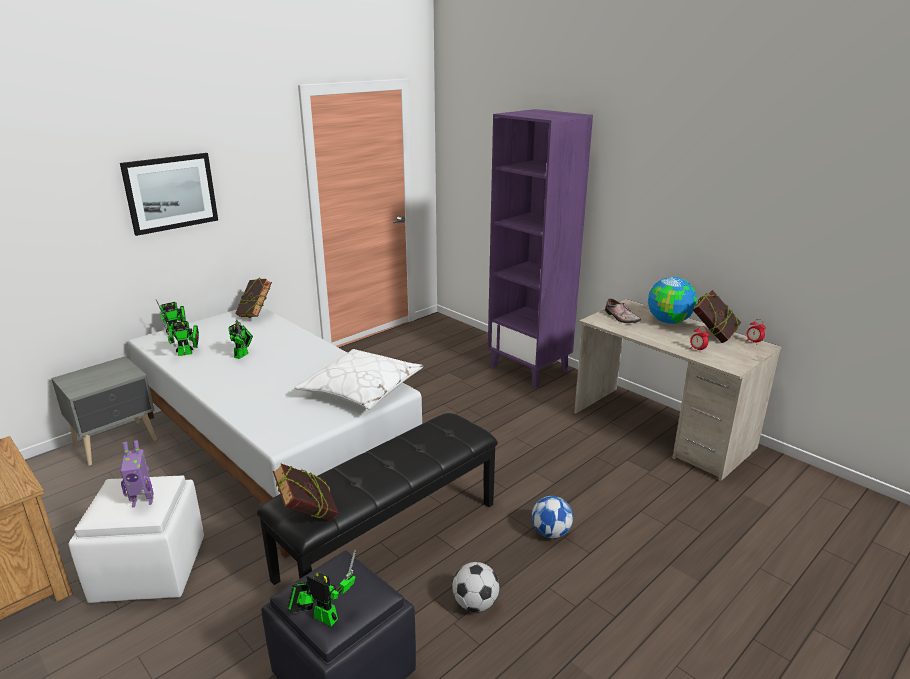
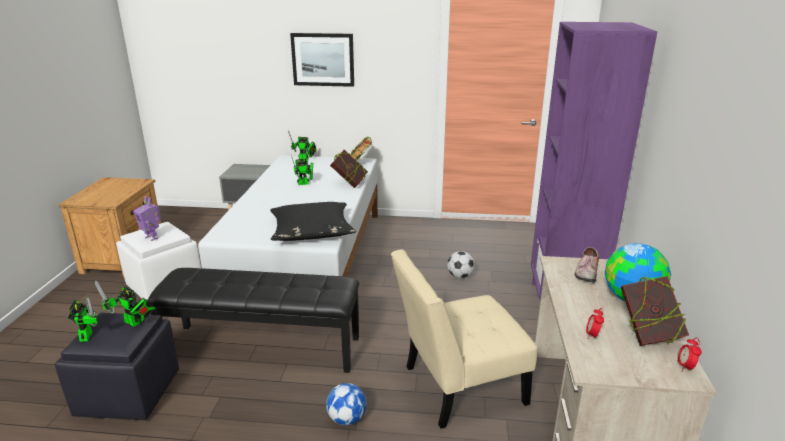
camera: 50 degrees right, 0 degrees up
toy robot [161,318,199,356] -> toy robot moved to [95,281,156,327]
book [273,464,338,520] -> book moved to [330,150,368,188]
white pillow [294,349,424,409] -> black pillow [270,202,356,241]
football [452,562,499,612] -> football moved to [447,251,475,279]
none -> beige chair [391,249,537,429]

